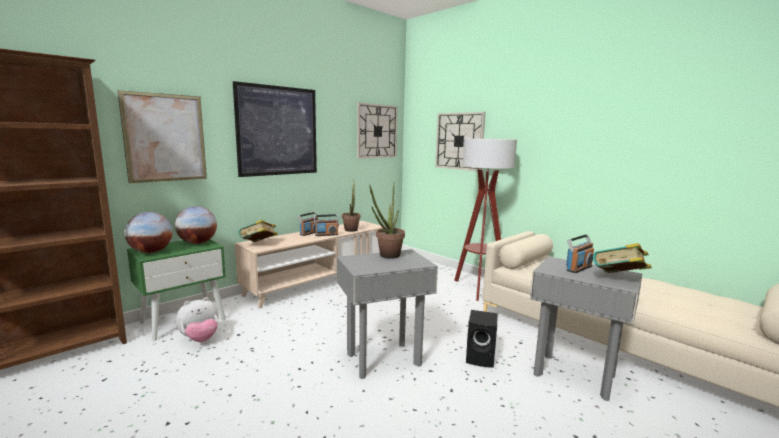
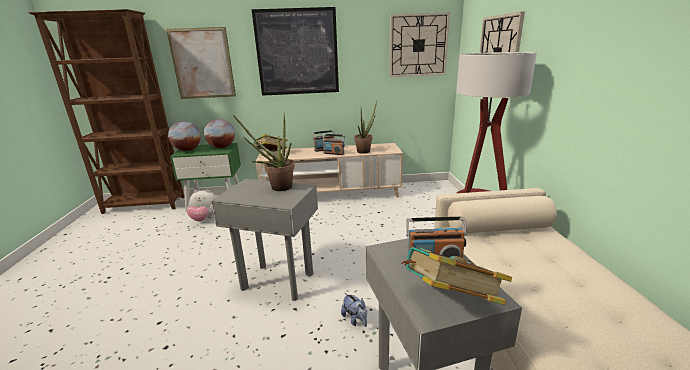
camera: 40 degrees right, 10 degrees up
black speaker [466,310,498,368] -> plush toy [341,293,367,327]

